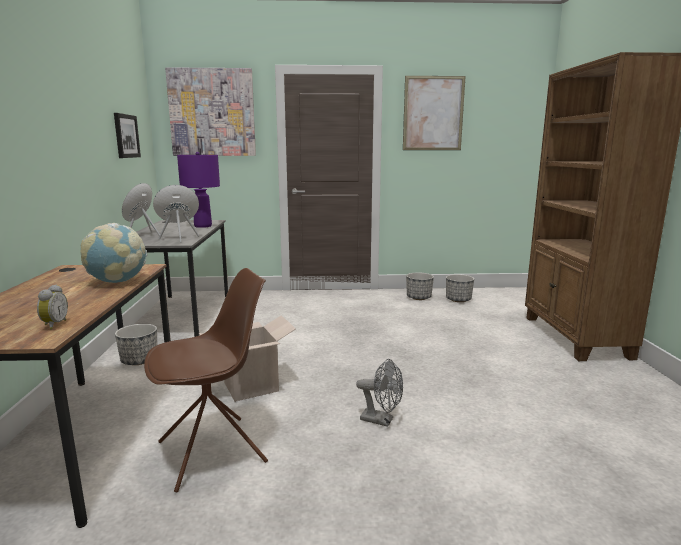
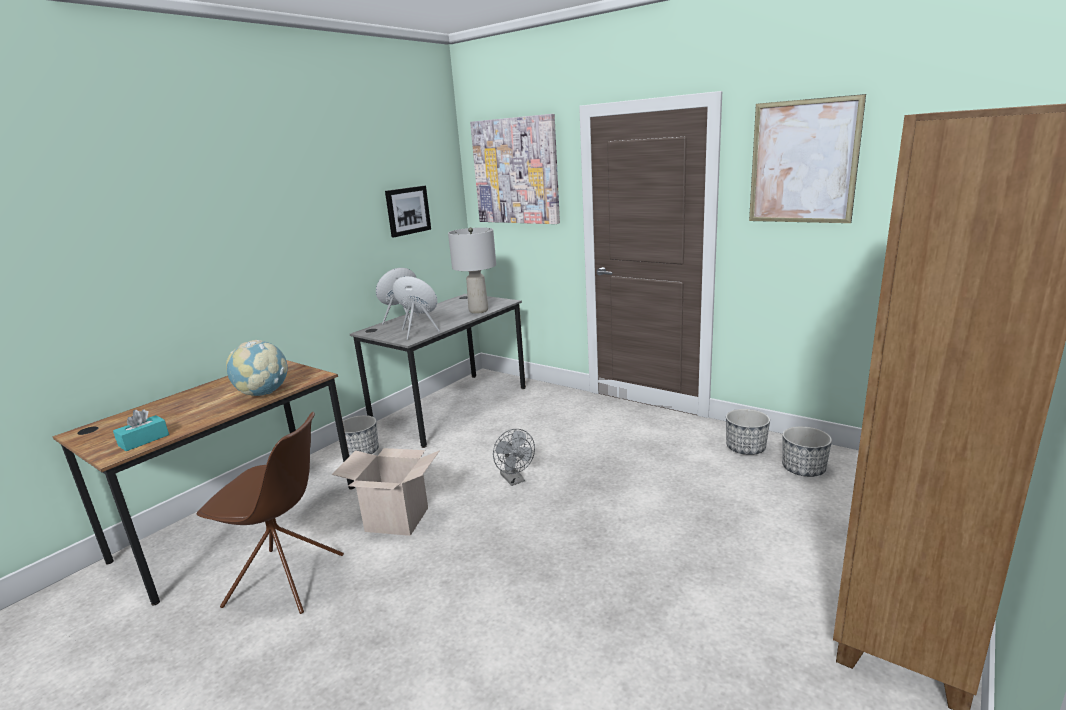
camera: 40 degrees right, 5 degrees up
alarm clock [37,285,68,330] -> turquoise tissue box [113,410,169,451]
purple table lamp [177,152,220,228] -> grey table lamp [448,227,496,314]
grey fan [356,359,403,427] -> grey fan moved to [493,429,535,486]

